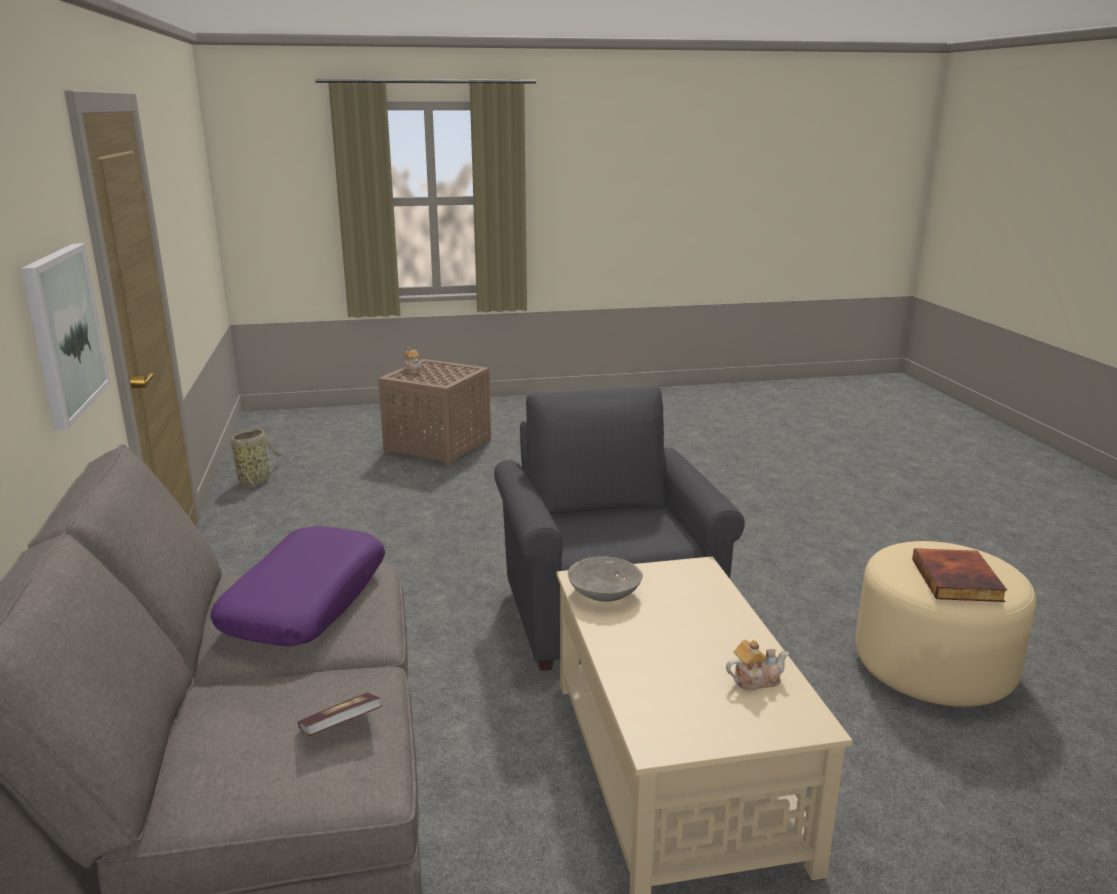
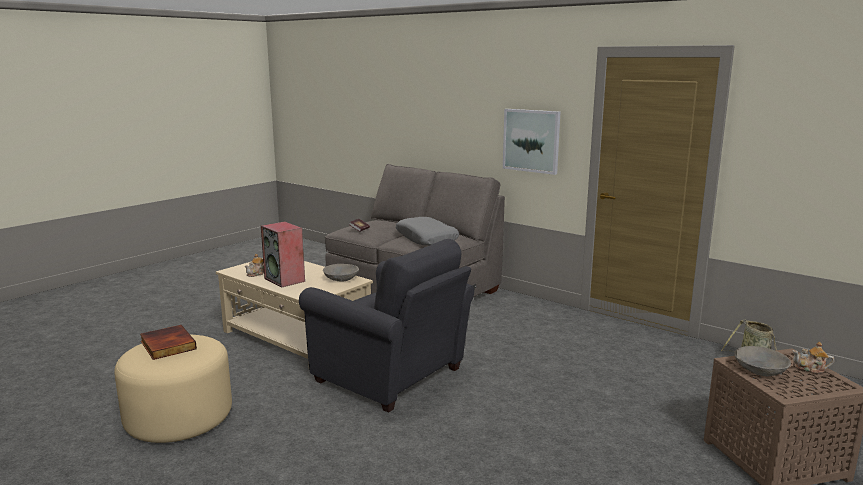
camera: 140 degrees right, 5 degrees down
purple pillow [210,526,385,646] -> grey pillow [396,217,459,246]
none -> speaker [261,221,305,288]
none -> grey bowl [734,346,791,376]

